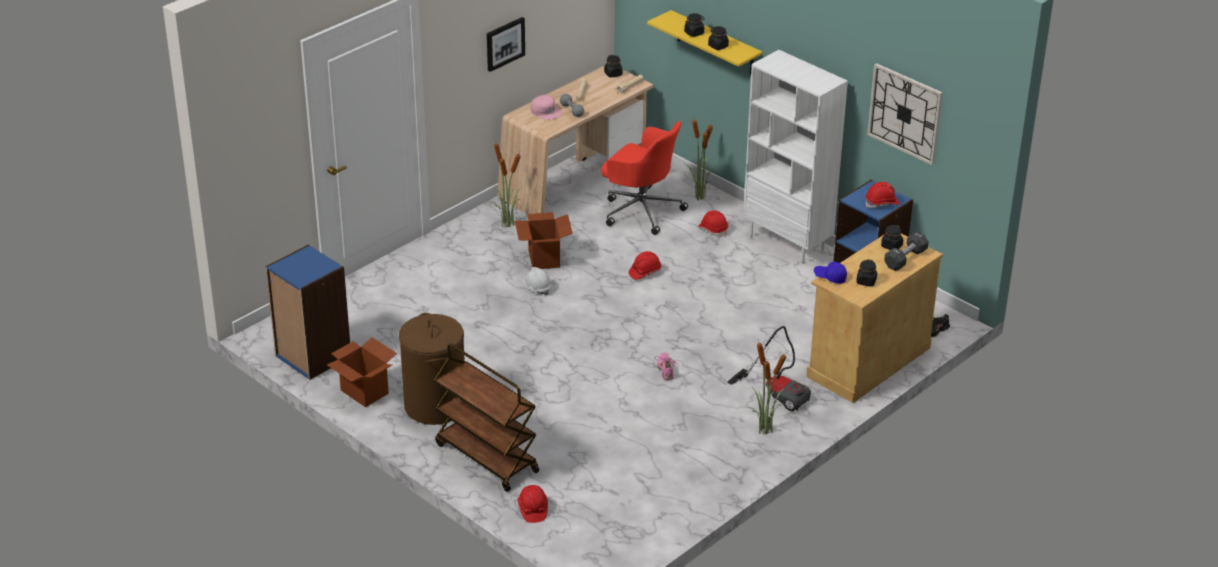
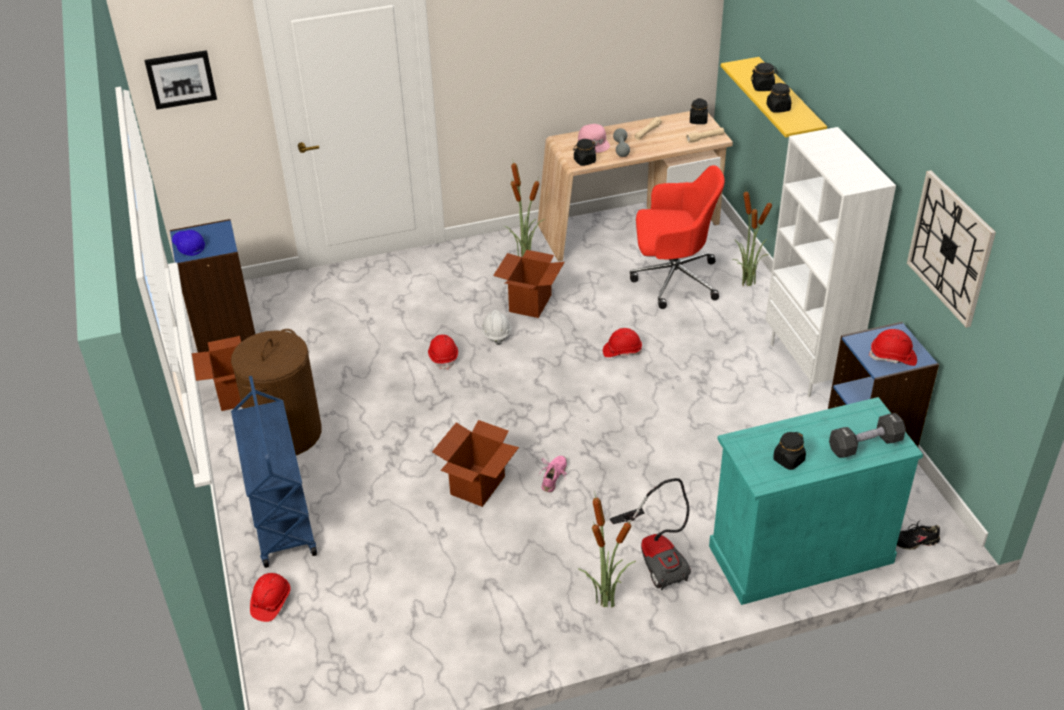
camera: 30 degrees right, 5 degrees up
brown cart [434,344,539,492] -> blue cart [231,376,317,568]
picture [487,17,525,72] -> picture moved to [145,50,217,110]
red office chair [601,121,688,235] -> red office chair turned 60 degrees counterclockwise [630,165,725,309]
red hard hat [698,210,728,237] -> red hard hat moved to [428,334,458,370]
beige cabinet [806,234,943,403] -> turquoise cabinet [709,397,923,605]
blue cap [814,262,847,284] -> blue cap moved to [172,230,205,256]
black jar [881,225,903,250] -> black jar moved to [573,139,596,166]
none -> cardboard box [432,420,519,507]

